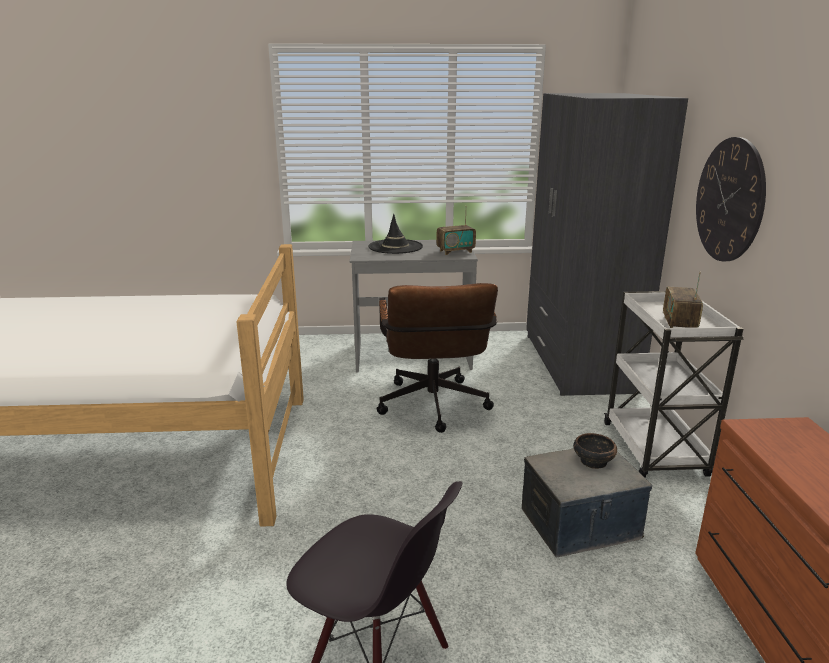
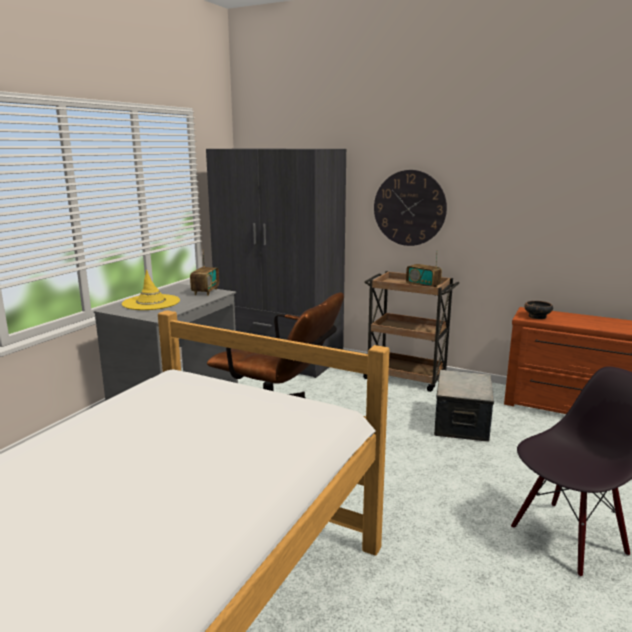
camera: 60 degrees left, 5 degrees down
black hat [368,214,423,254] -> yellow hat [122,270,180,310]
bowl [573,433,617,469] -> bowl moved to [524,301,553,319]
white cart [604,291,743,478] -> brown cart [363,271,459,392]

